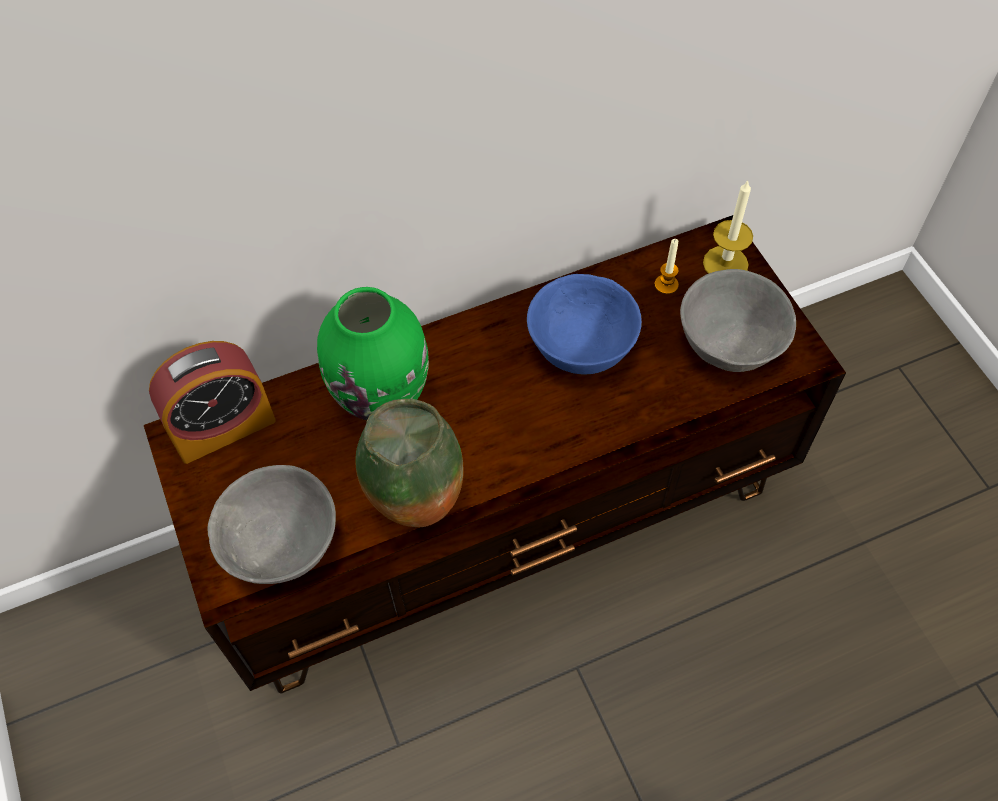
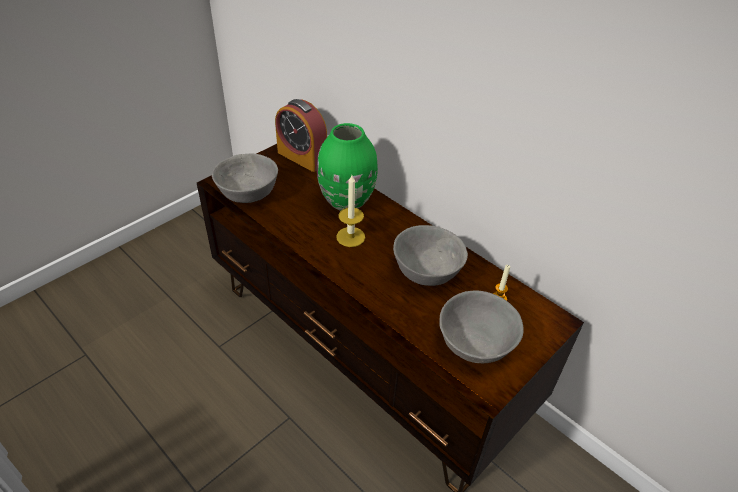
camera: 65 degrees right, 15 degrees down
vase [355,399,464,527] -> none
blue bowl [527,274,642,374] -> grey bowl [393,225,468,286]
candle [703,180,753,274] -> candle moved to [336,175,365,247]

